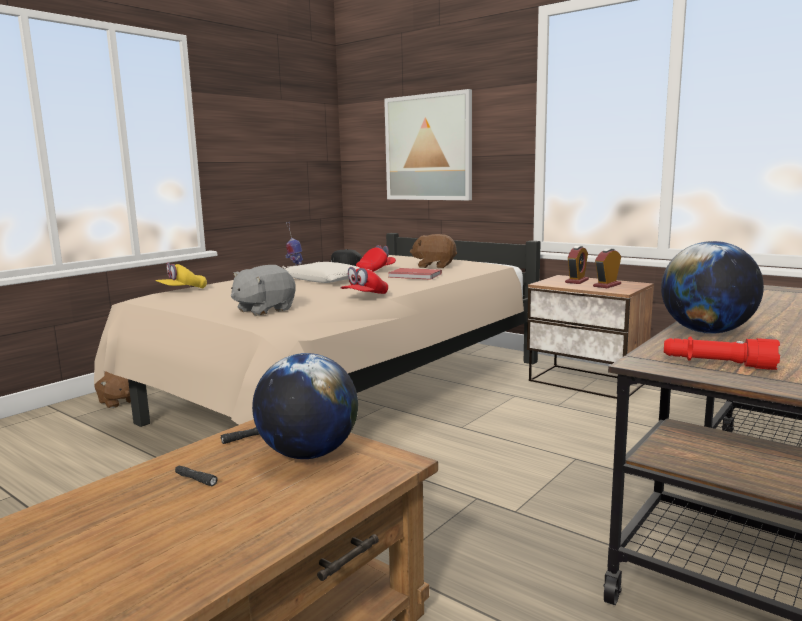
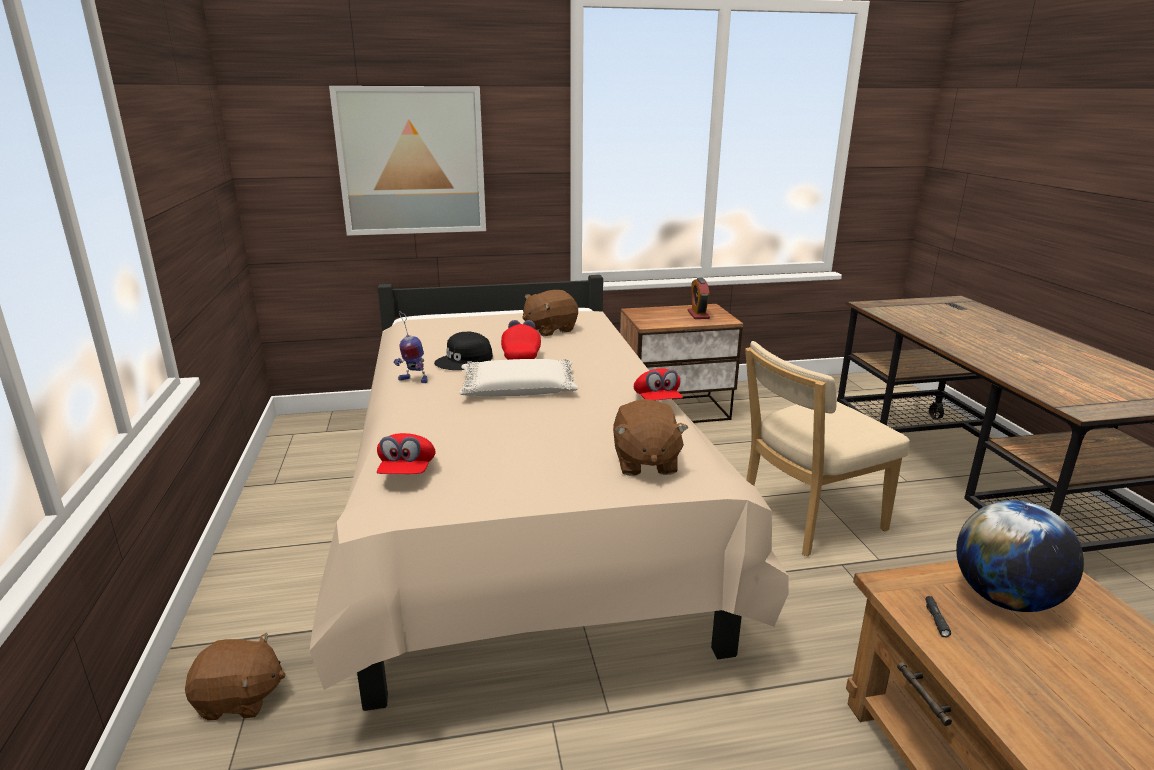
camera: 50 degrees left, 10 degrees up
yellow cap [155,263,207,288] -> red cap [377,433,436,474]
black flashlight [175,466,218,486] -> none
grey plush toy [231,265,296,316] -> brown plush toy [613,399,688,476]
red book [388,268,442,280] -> none
alarm clock [565,246,589,284] -> none
globe [661,241,764,334] -> none
red flashlight [664,337,780,370] -> none
none -> beige chair [745,341,910,557]

